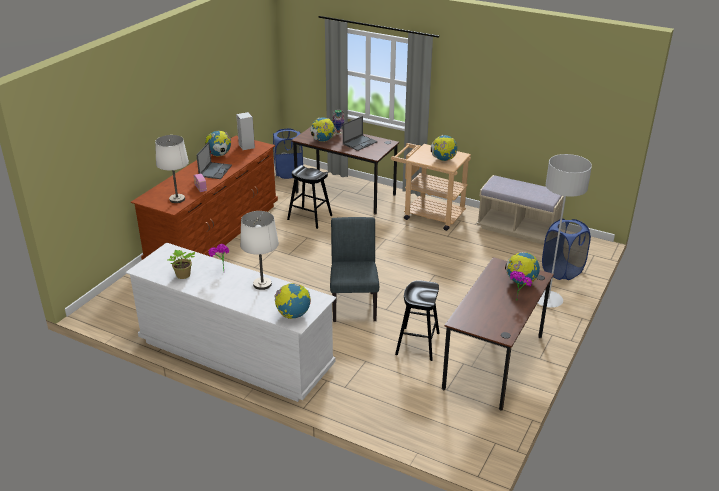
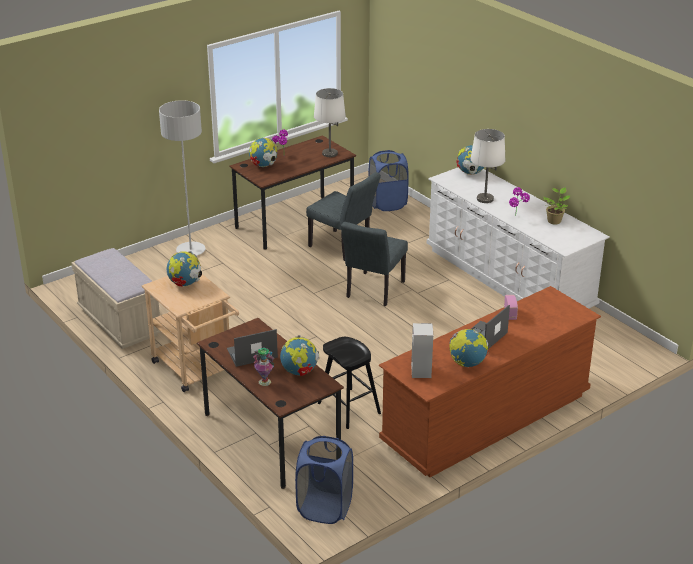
camera: 155 degrees left, 0 degrees up
white table lamp [155,135,189,203] -> white table lamp moved to [314,88,346,157]
black stool [395,280,440,361] -> grey chair [306,172,381,261]
blue laundry basket [542,219,591,280] -> blue laundry basket moved to [369,150,409,211]

